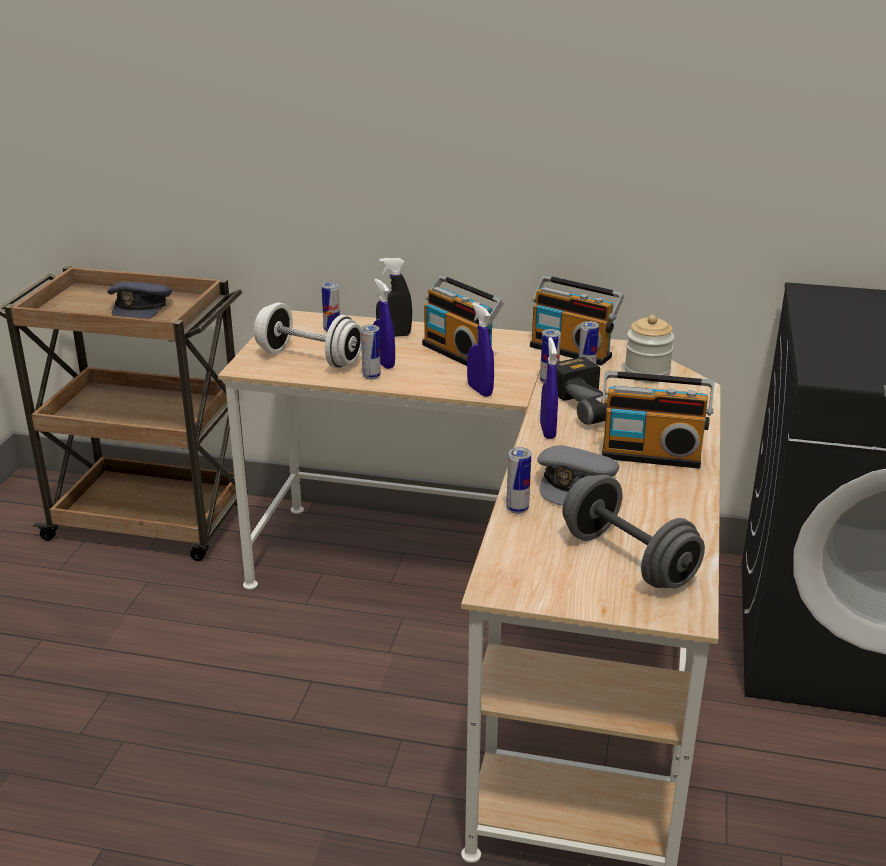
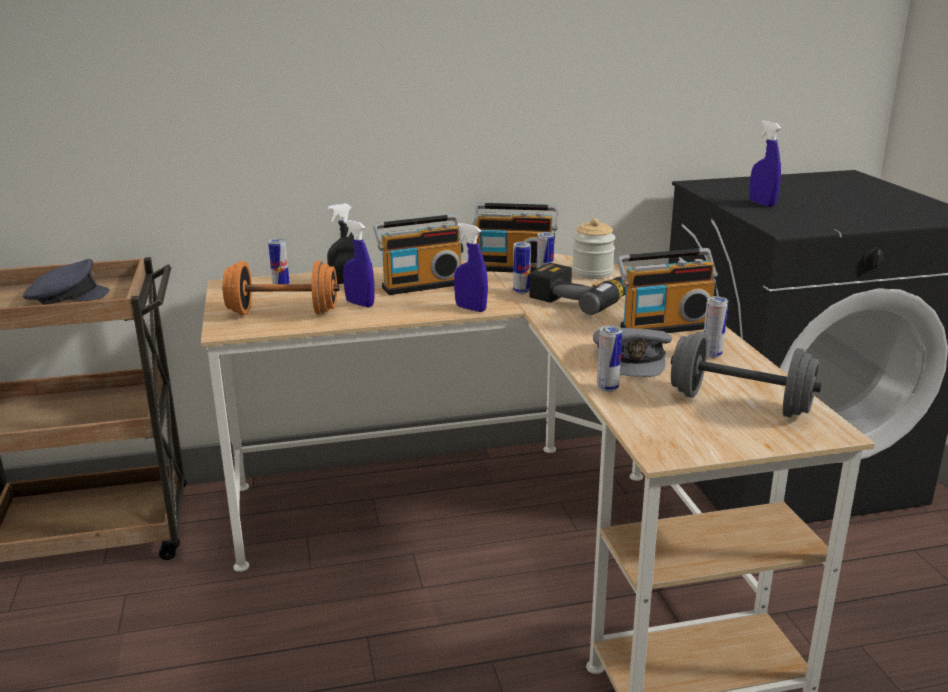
camera: 25 degrees left, 5 degrees down
grey cap [107,282,172,319] -> grey cap turned 90 degrees counterclockwise [23,259,109,305]
white dumbbell [254,303,362,368] -> orange dumbbell [222,261,340,315]
can [361,325,381,380] -> can moved to [704,296,728,358]
radio [422,275,504,366] -> radio turned 45 degrees counterclockwise [373,214,464,295]
blue spray bottle [540,337,558,439] -> blue spray bottle moved to [749,121,781,207]

